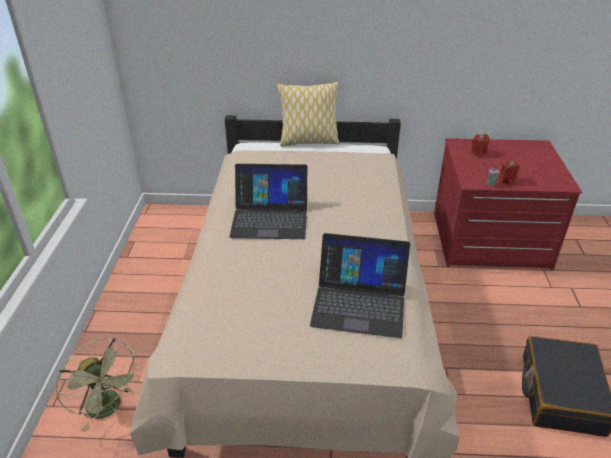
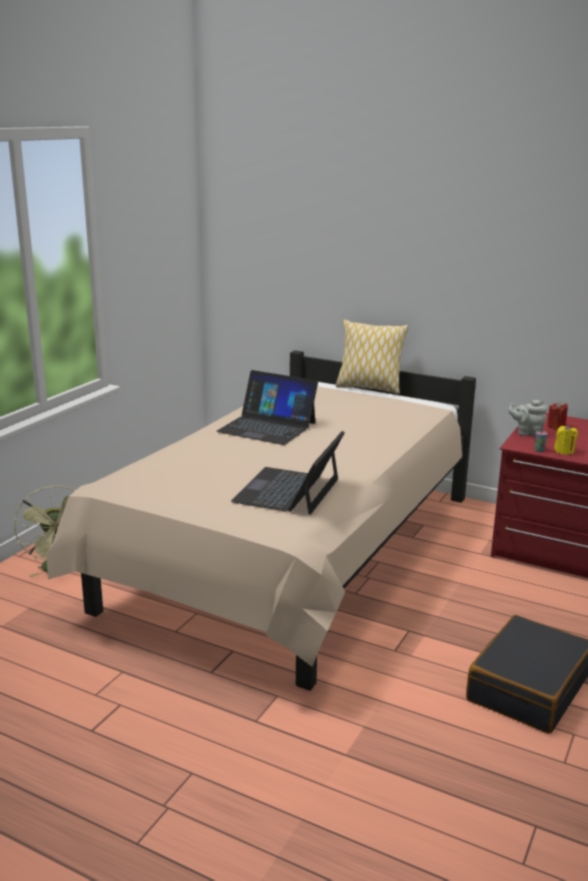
camera: 25 degrees right, 15 degrees down
laptop [310,233,410,338] -> laptop turned 75 degrees clockwise [231,431,345,515]
red candle [499,161,520,185] -> yellow candle [554,425,578,455]
none -> grey teapot [508,400,547,436]

